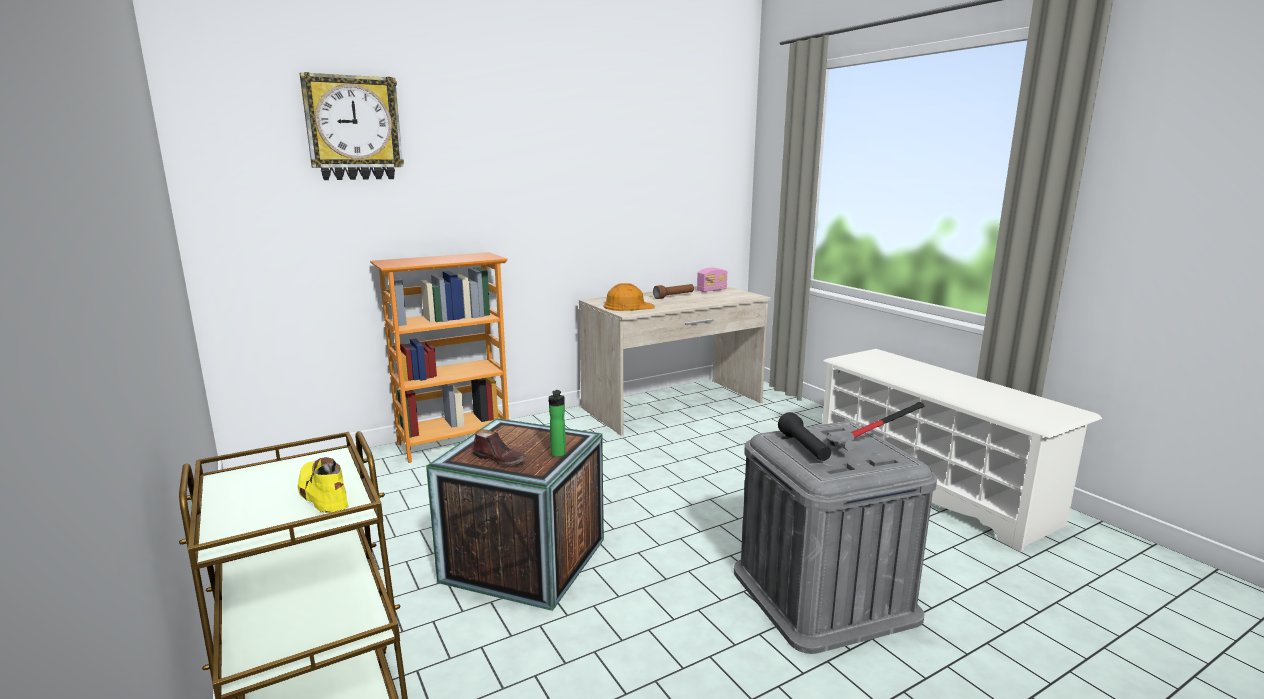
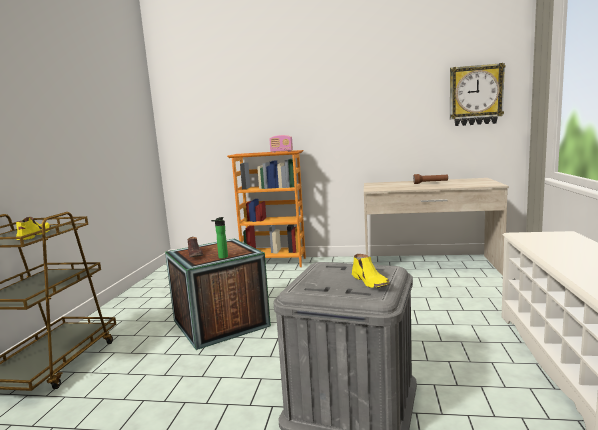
camera: 40 degrees right, 5 degrees down
wall clock [300,72,404,180] -> wall clock moved to [450,63,506,126]
orange hard hat [604,283,655,311] -> none
radio [697,268,727,292] -> radio moved to [269,135,293,153]
black flashlight [778,412,831,461] -> none
hammer [827,402,924,451] -> yellow shoe [352,254,390,288]

